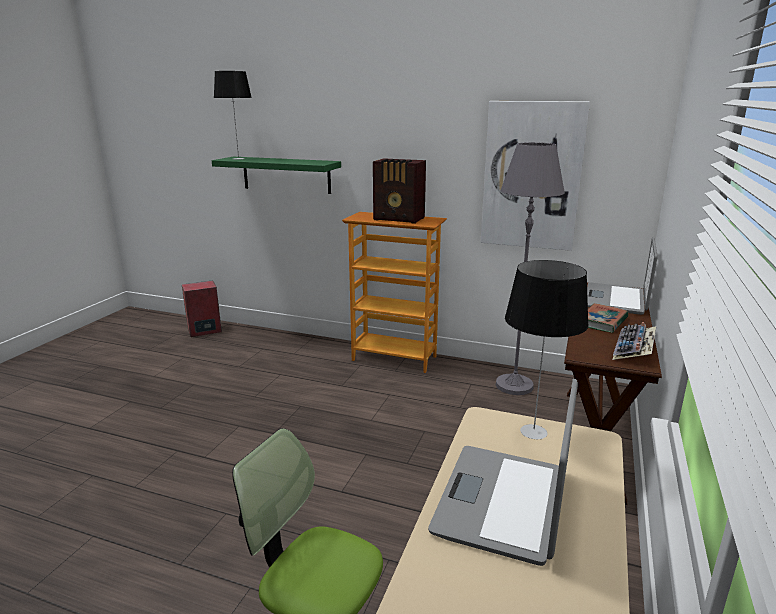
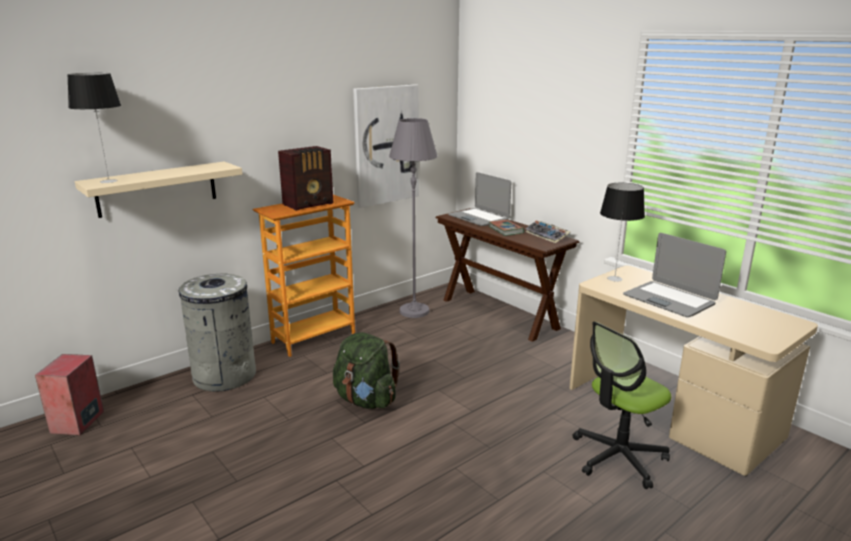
camera: 60 degrees left, 0 degrees up
green shelf [212,157,341,194] -> beige shelf [75,162,242,218]
none -> grey trash can [179,274,256,392]
none -> green backpack [333,332,400,409]

